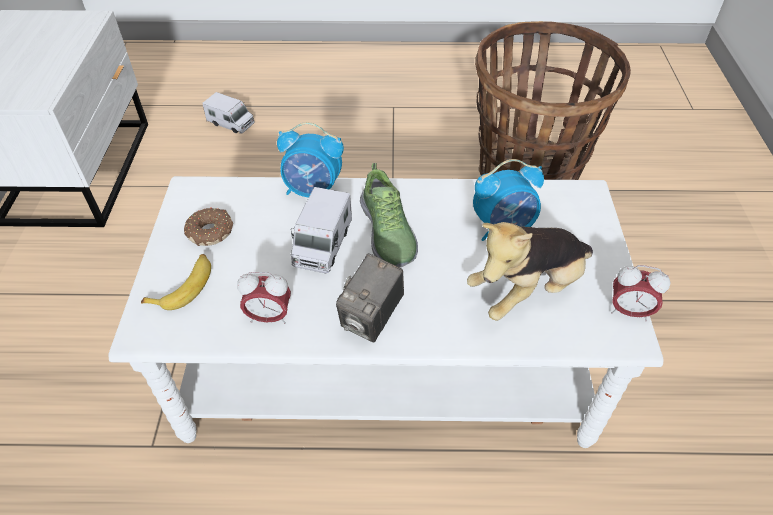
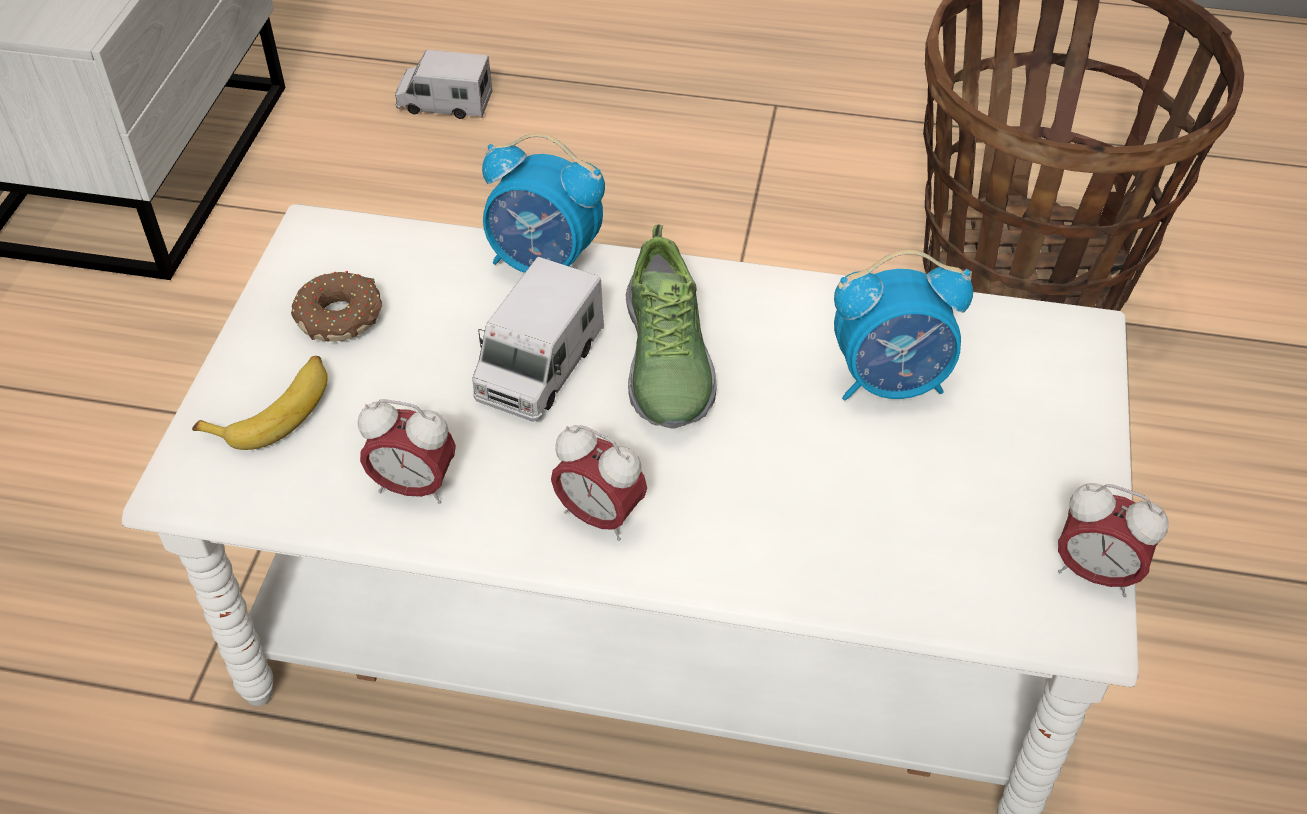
camera: 10 degrees right, 0 degrees up
toy truck [202,92,255,134] -> toy truck turned 150 degrees clockwise [395,50,492,119]
camera [336,253,404,343] -> alarm clock [551,425,647,541]
plush toy [467,222,593,321] -> none

